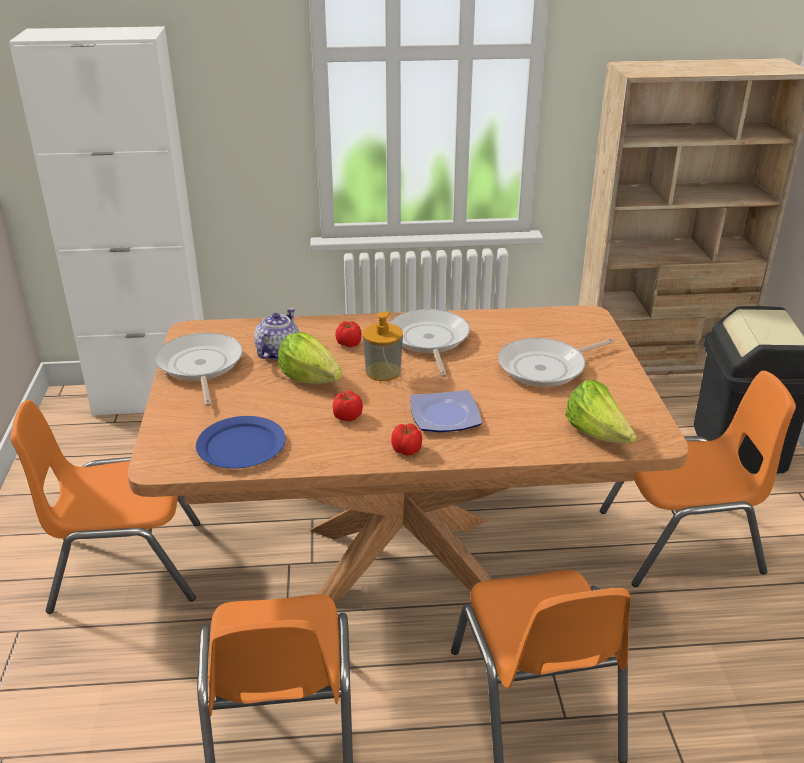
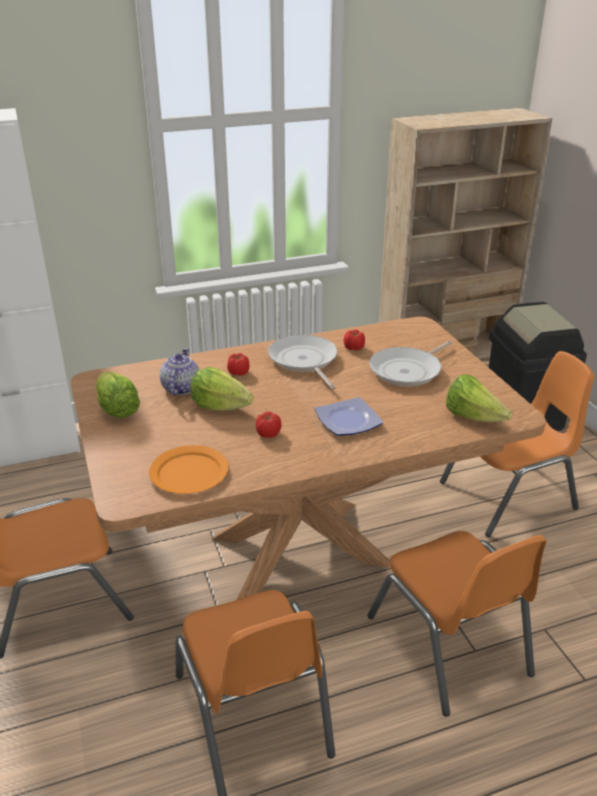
camera: 15 degrees left, 0 degrees up
frying pan [155,333,243,406] -> lettuce [96,371,140,418]
blue plate [196,416,286,469] -> orange plate [149,445,229,494]
soap dispenser [363,311,403,381] -> none
tomato [391,424,422,455] -> tomato moved to [344,330,365,350]

